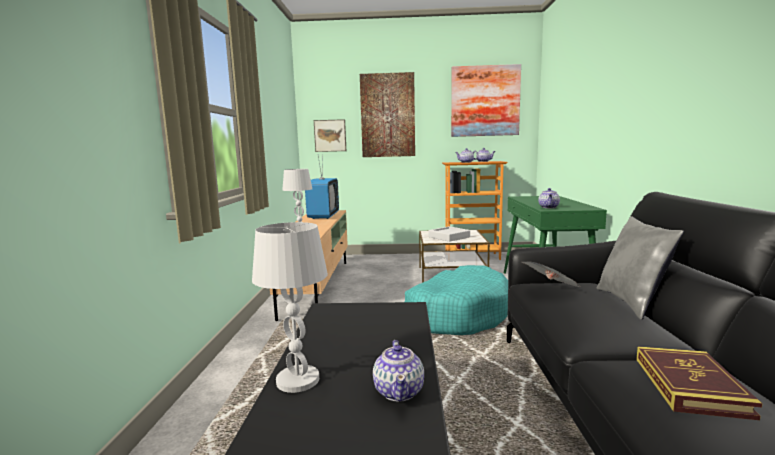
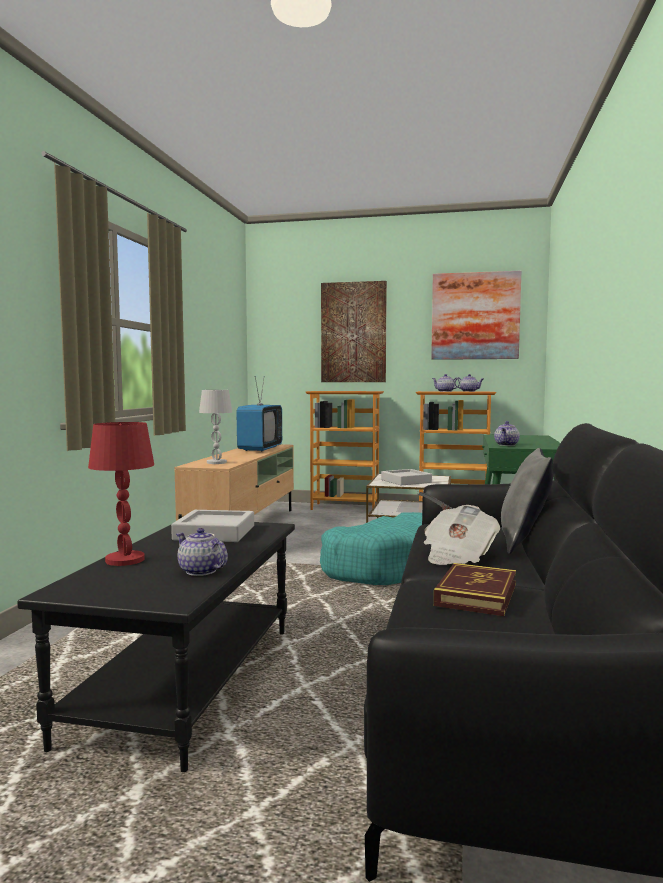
camera: 10 degrees right, 5 degrees down
white table lamp [252,222,328,393] -> red table lamp [88,422,154,566]
picture [314,119,346,152] -> none
teapot [373,340,424,402] -> teapot turned 120 degrees clockwise [176,528,228,576]
none -> grey tray [171,510,254,542]
none -> bookcase [305,391,384,510]
none -> newspaper [424,505,500,565]

